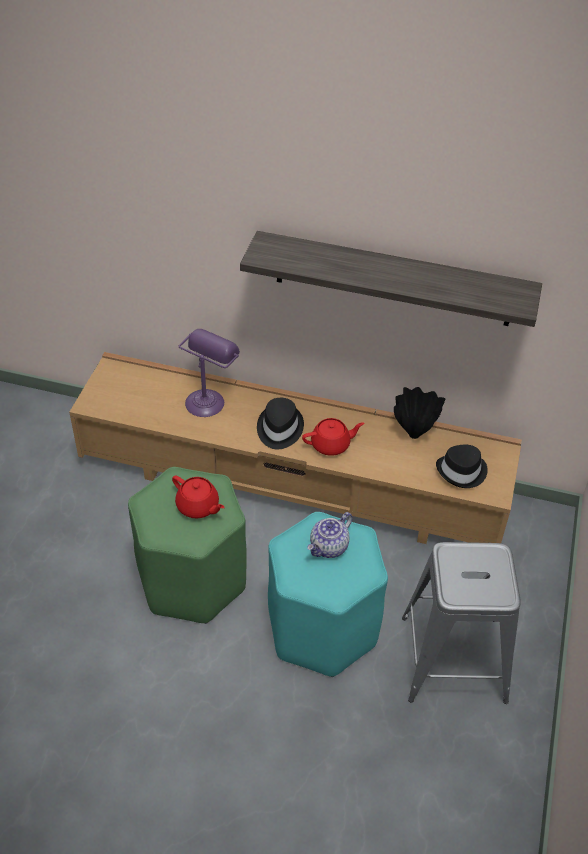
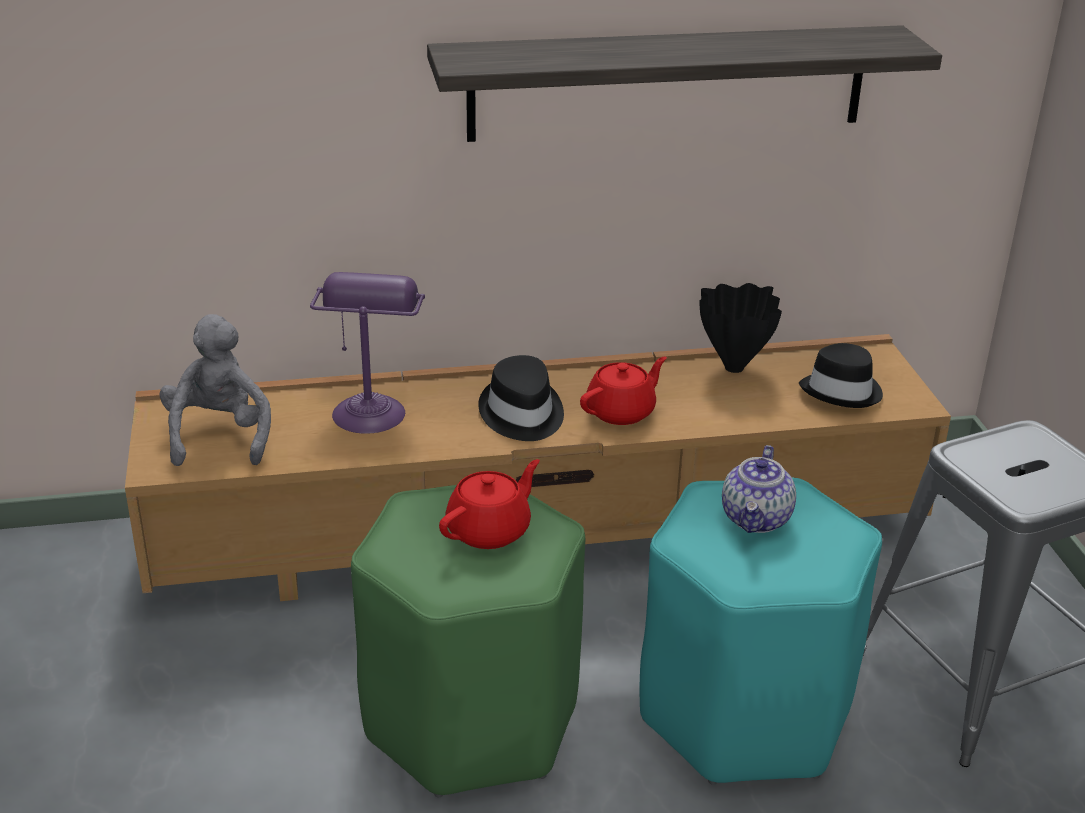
camera: 25 degrees left, 15 degrees down
red teapot [172,475,225,518] -> red teapot turned 60 degrees counterclockwise [439,459,540,549]
none -> grey plush toy [159,314,271,466]

